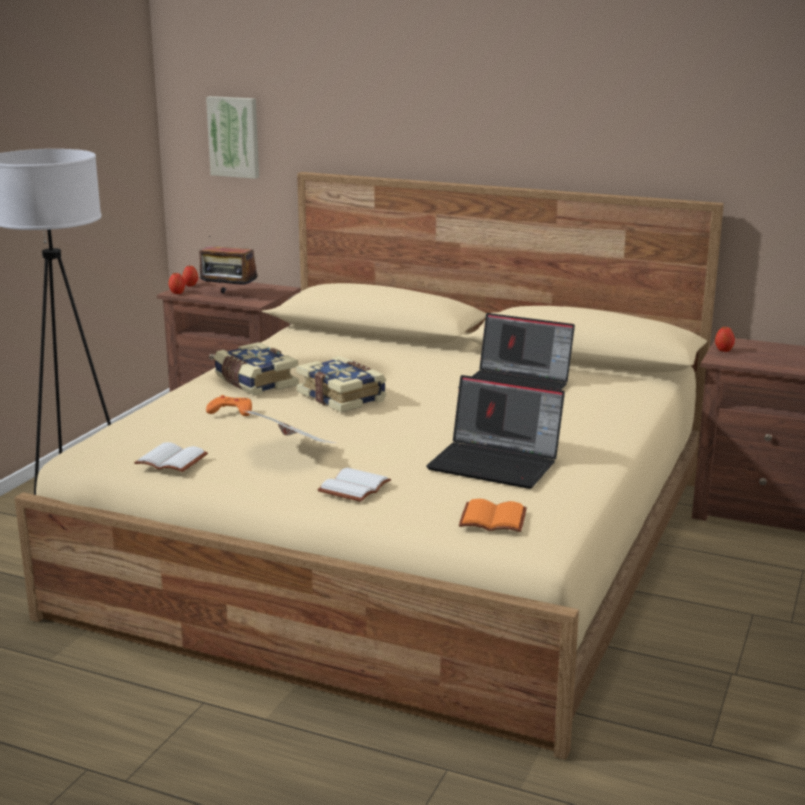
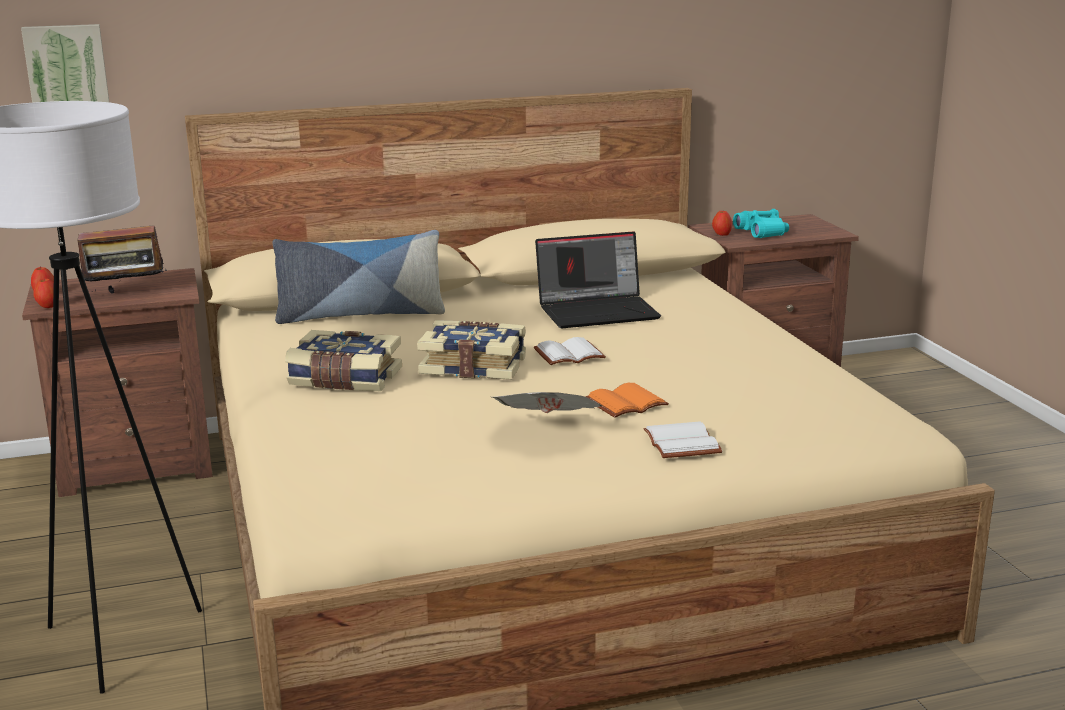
camera: 40 degrees left, 0 degrees up
white book [134,442,208,472] -> white book moved to [534,337,606,365]
orange game controller [206,395,252,416] -> none
laptop [426,375,565,489] -> none
orange book [459,499,527,532] -> orange book moved to [586,383,669,418]
none -> pillow [272,230,445,324]
none -> turquoise binoculars [733,209,789,238]

